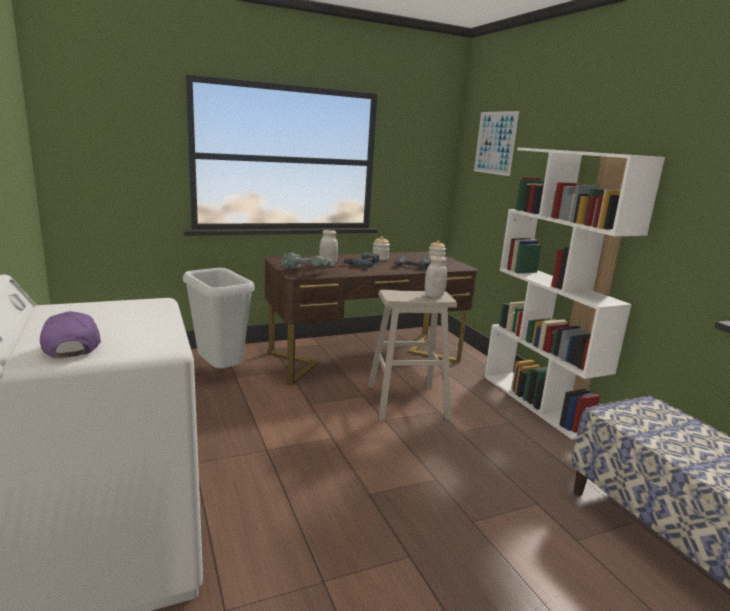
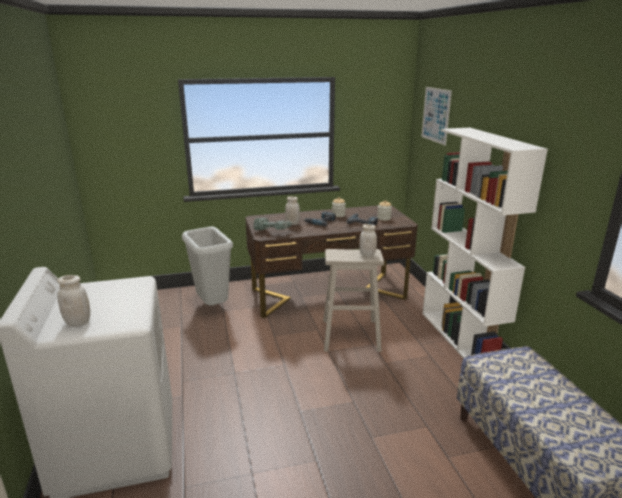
camera: 10 degrees right, 5 degrees up
purple cap [40,311,101,358] -> white jar [57,275,90,327]

